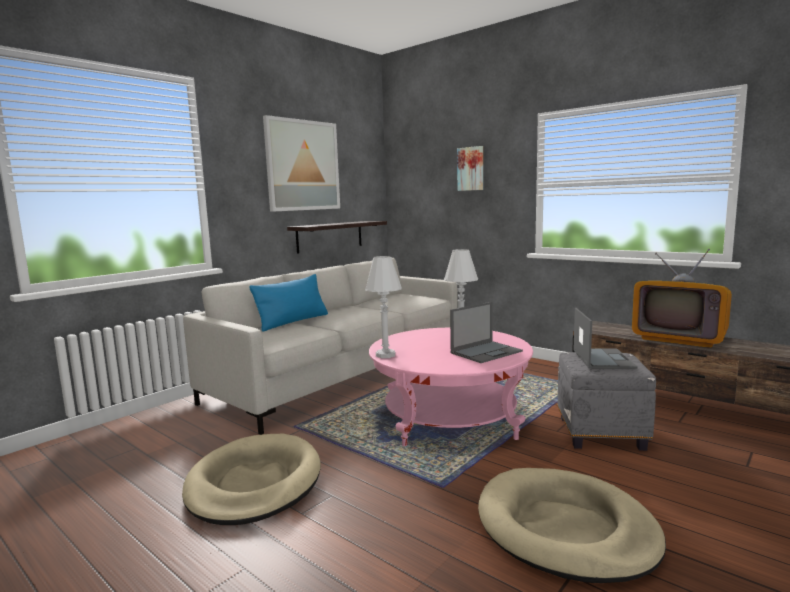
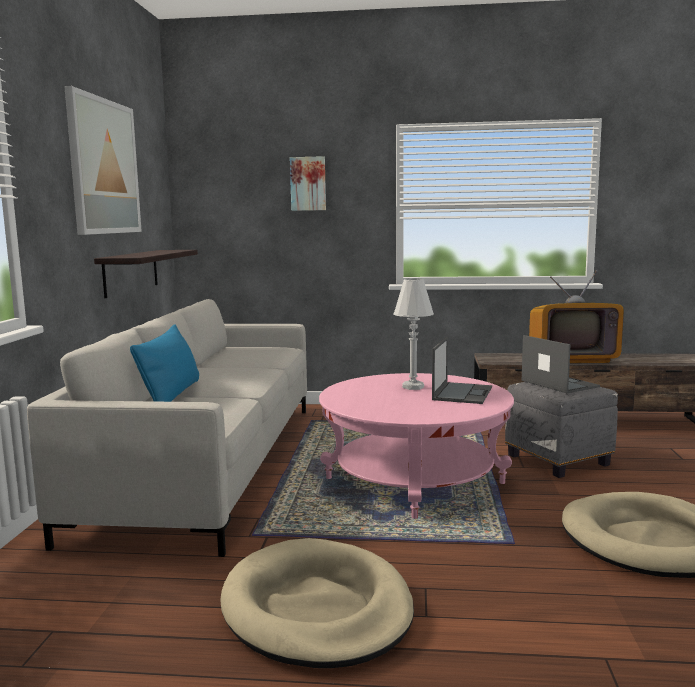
camera: 35 degrees left, 0 degrees up
white table lamp [365,256,402,358] -> none

